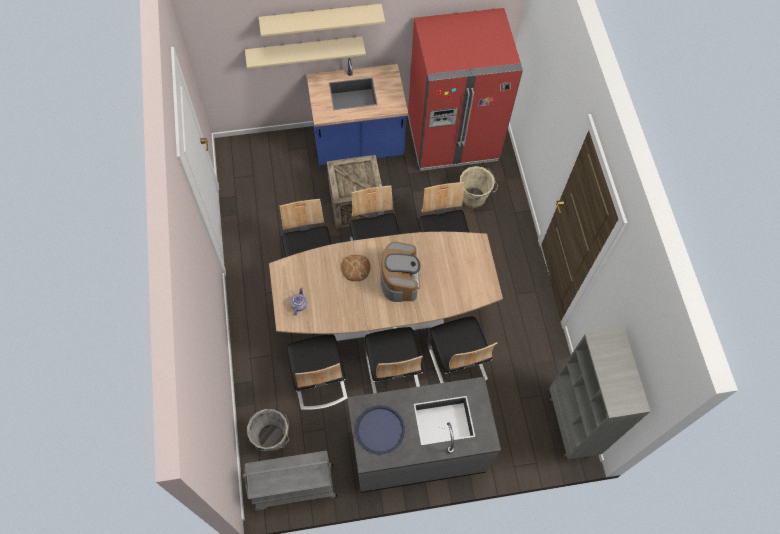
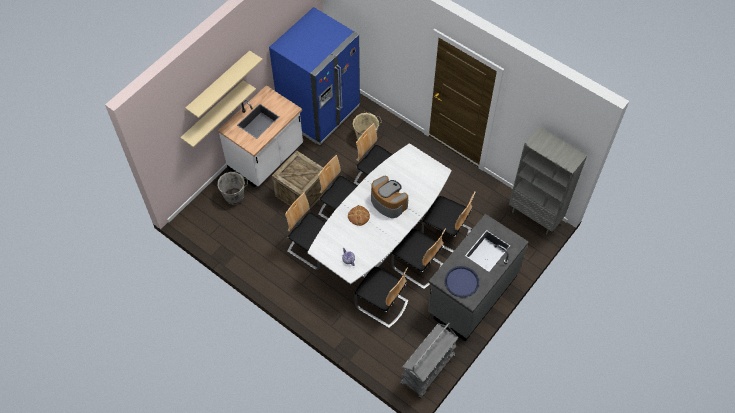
camera: 40 degrees left, 5 degrees down
grey bucket [247,409,290,452] -> grey bucket moved to [217,171,248,205]
brown dining table [269,232,503,342] -> white dining table [307,143,452,284]
blue counter [307,58,408,165] -> white counter [218,85,303,187]
red fridge [408,8,523,171] -> blue fridge [269,7,360,145]

